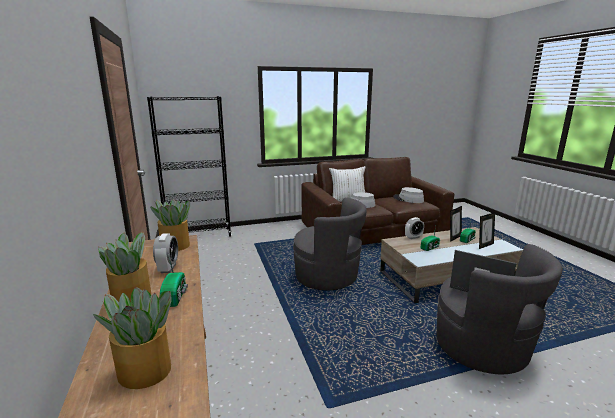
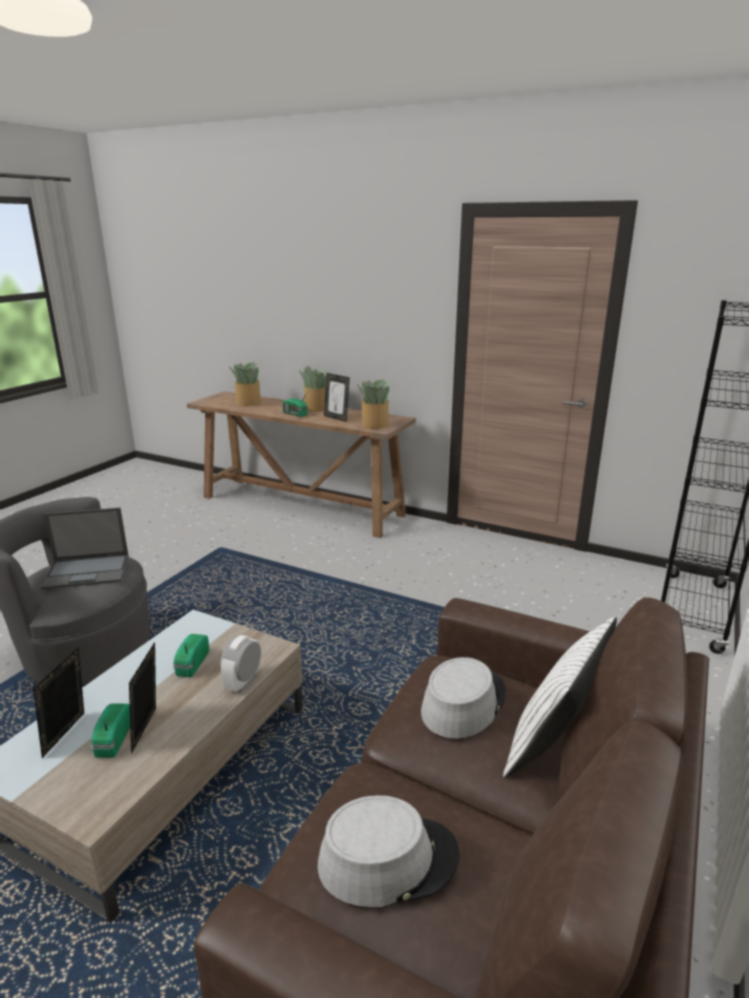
camera: 135 degrees right, 5 degrees up
alarm clock [153,233,178,273] -> picture frame [324,373,350,422]
grey armchair [293,198,367,290] -> none

